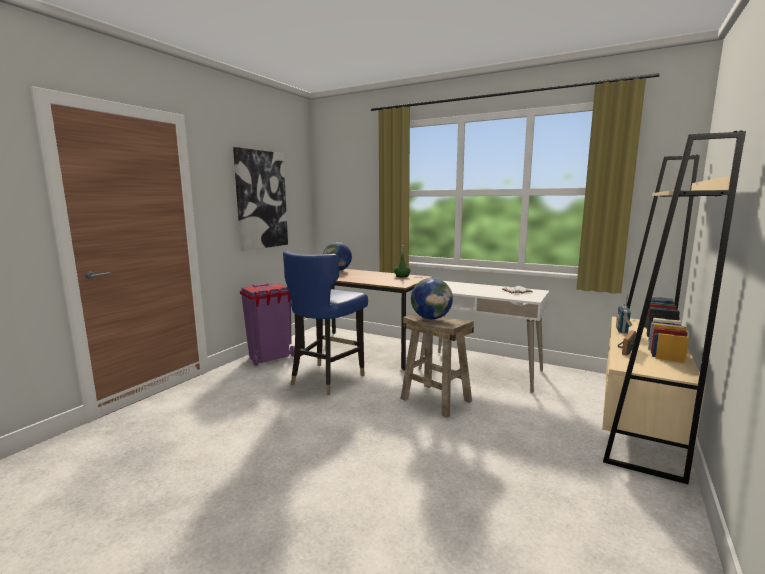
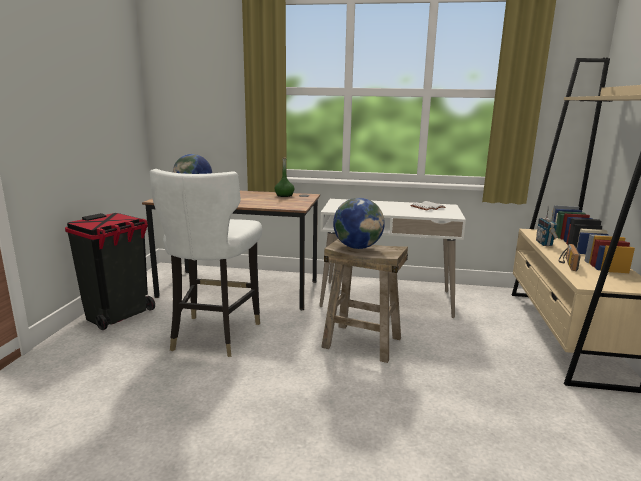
camera: 20 degrees left, 5 degrees up
picture [233,147,288,251] -> none
purple trash can [240,282,295,366] -> black trash can [65,213,155,330]
blue chair [283,251,368,395] -> white chair [150,169,262,357]

